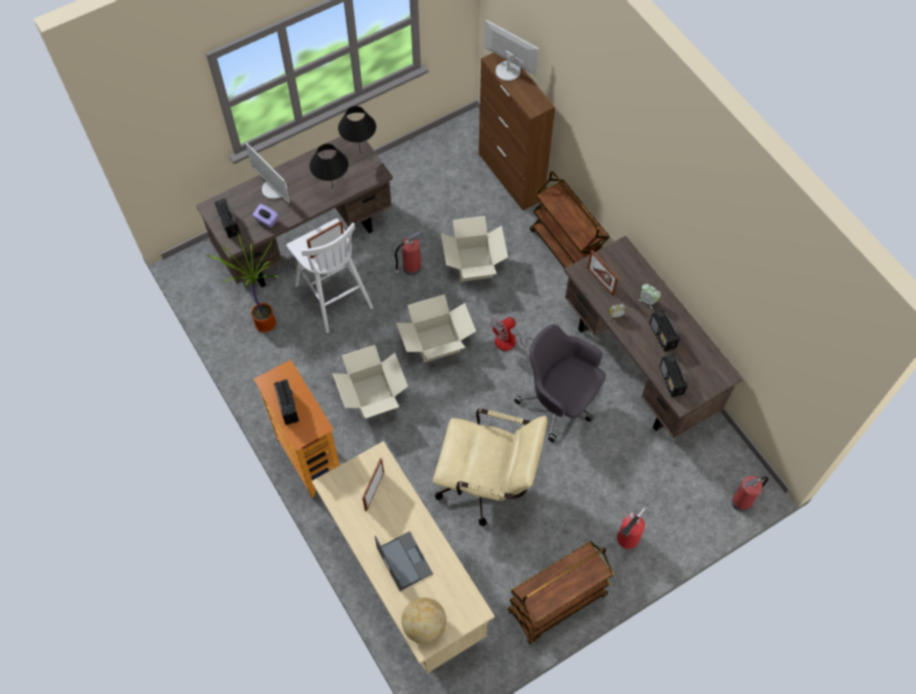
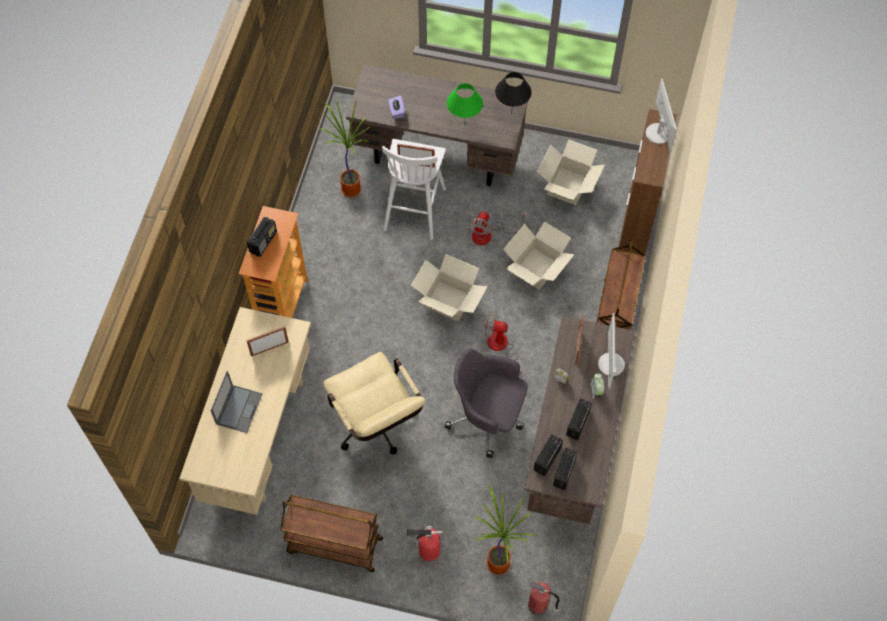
camera: 45 degrees right, 0 degrees up
radio [214,198,240,238] -> radio moved to [553,447,578,490]
monitor [245,142,290,203] -> monitor moved to [598,313,625,389]
black table lamp [310,144,348,188] -> green table lamp [447,83,483,126]
cardboard box [332,345,408,419] -> cardboard box moved to [537,139,605,205]
fire extinguisher [395,231,421,276] -> fan [468,211,527,245]
globe [402,598,447,644] -> none
grey office chair [514,324,606,442] -> grey office chair turned 60 degrees counterclockwise [445,349,528,458]
none -> potted plant [473,485,536,575]

